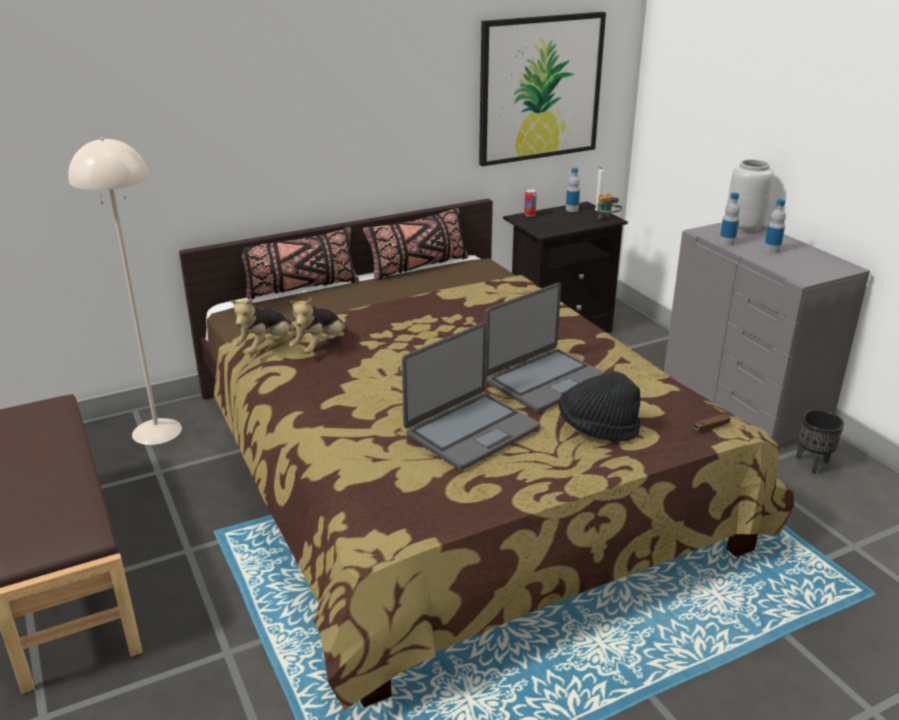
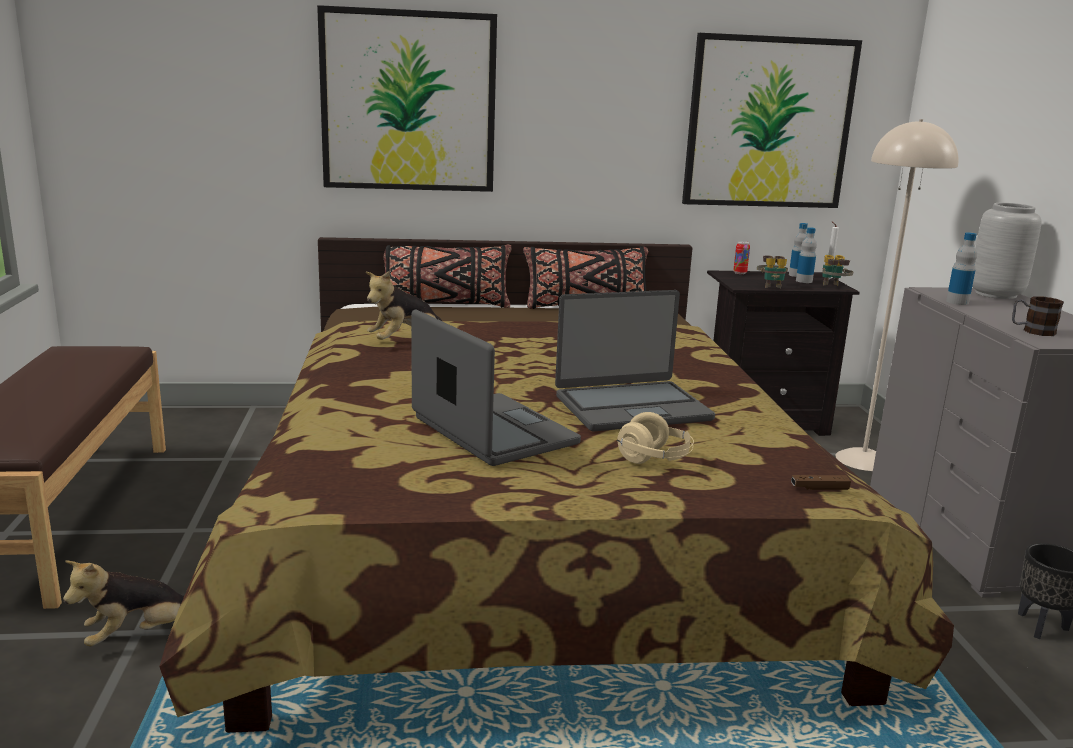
camera: 20 degrees right, 10 degrees down
beige floor lamp [68,138,182,445] -> beige floor lamp moved to [835,119,958,471]
plush toy [230,298,296,354] -> plush toy moved to [63,561,184,646]
laptop [402,323,540,470] -> laptop turned 105 degrees counterclockwise [411,309,581,466]
black hat [558,371,640,441] -> beige headphones [617,412,694,464]
bottle [764,199,786,253] -> bottle moved to [796,227,817,283]
none -> picture [317,5,497,192]
none -> binoculars [757,255,788,289]
none -> mug [1012,296,1064,336]

